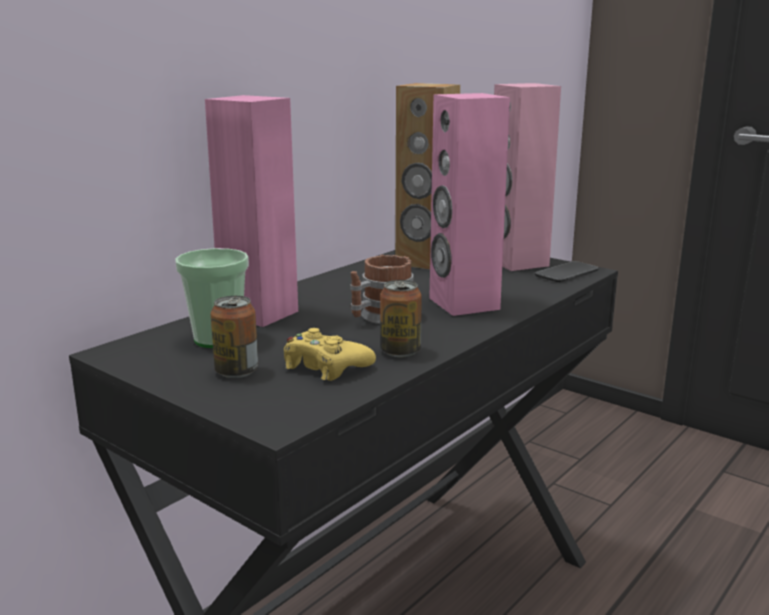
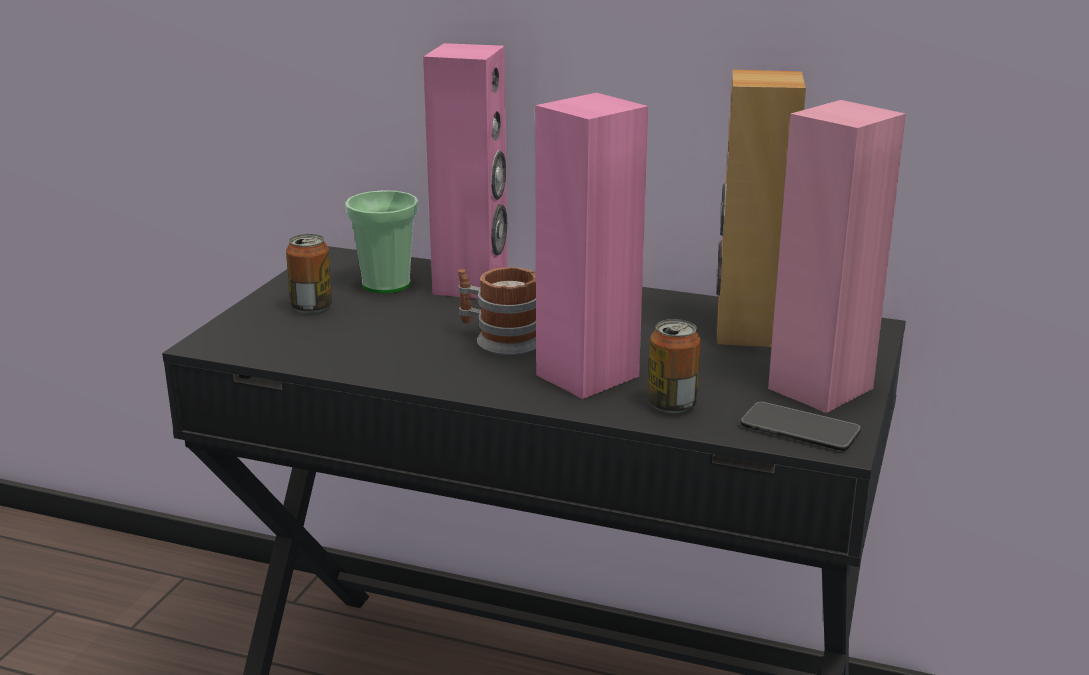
camera: 70 degrees right, 5 degrees up
yellow game controller [284,328,376,381] -> none
can [380,280,422,357] -> can moved to [648,319,701,413]

